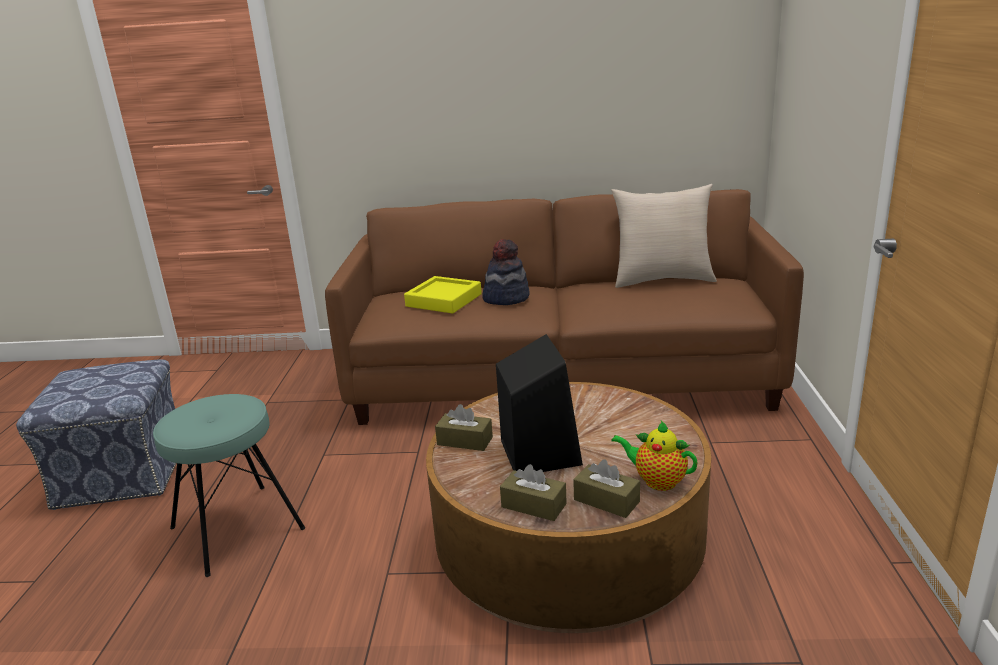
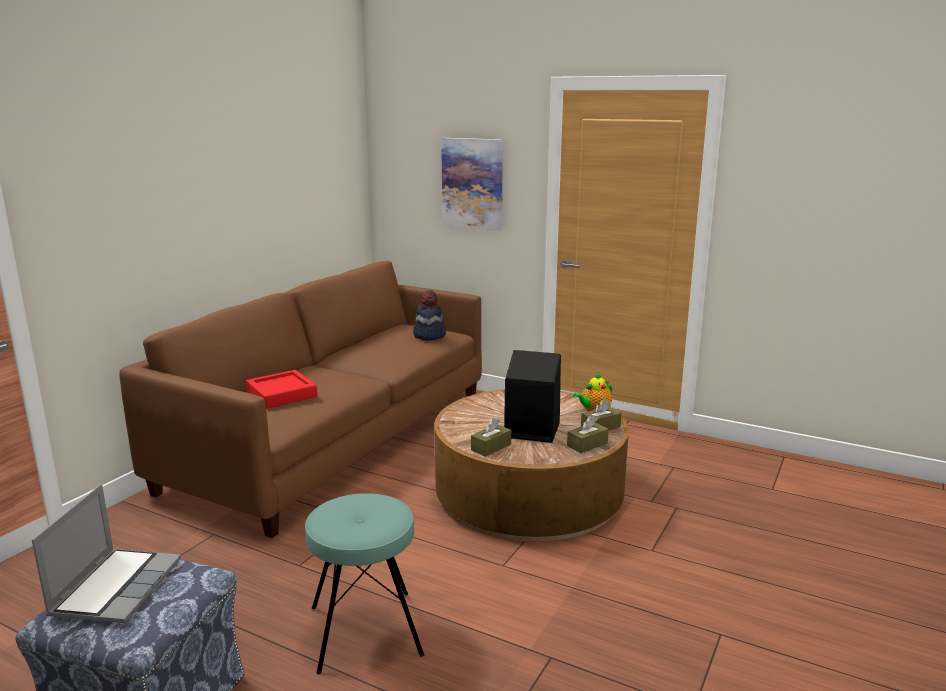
camera: 65 degrees left, 5 degrees down
yellow tray [404,276,482,314] -> red tray [246,370,317,409]
hat [482,239,530,305] -> hat moved to [413,290,446,341]
beige pillow [611,184,717,288] -> none
none -> laptop [32,484,181,623]
none -> picture [441,138,503,231]

